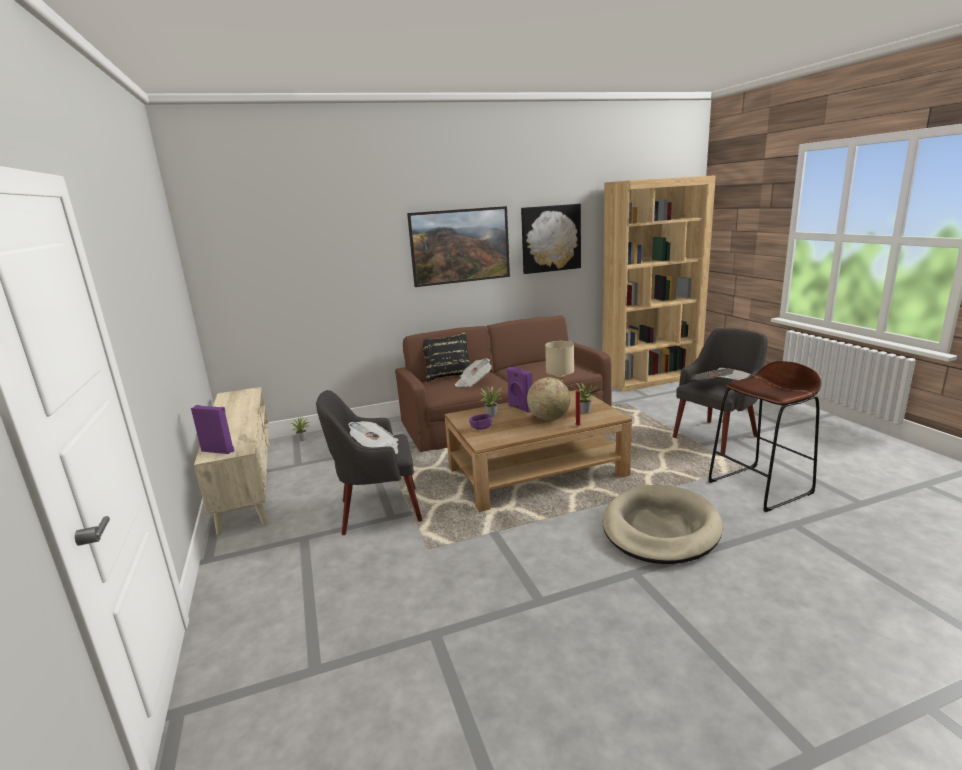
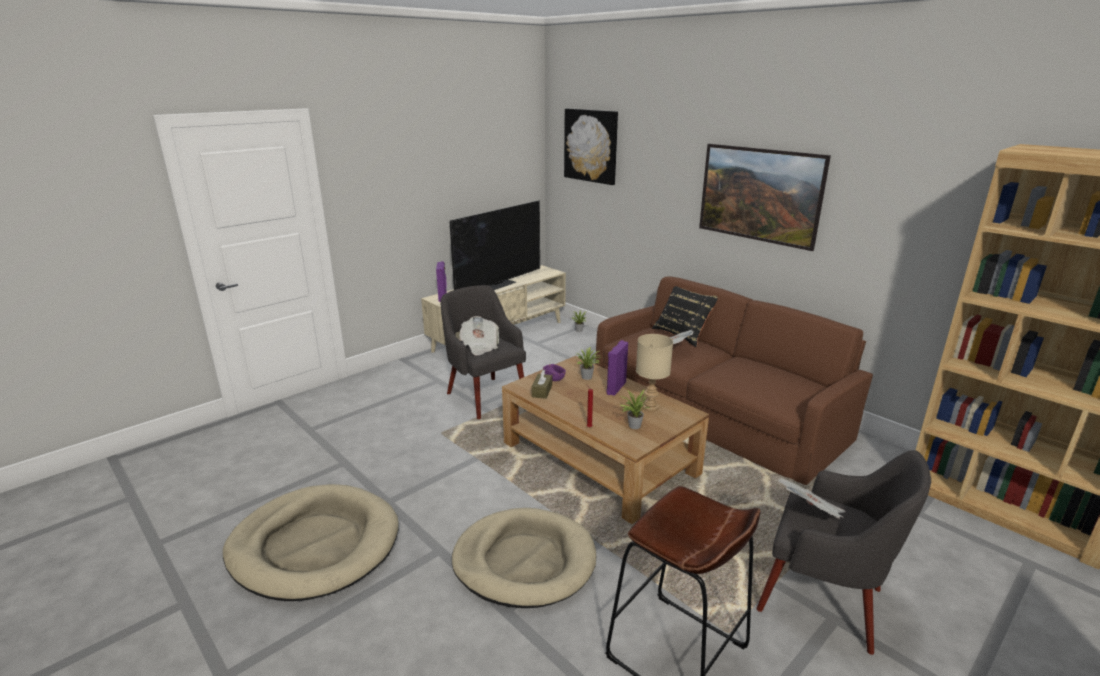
camera: 65 degrees right, 5 degrees up
picture [521,204,581,274] -> picture moved to [564,108,618,185]
globe [527,377,571,421] -> none
none -> beige dog bed [223,484,399,601]
none -> television [450,200,540,290]
none -> brown tissue box [532,369,552,399]

